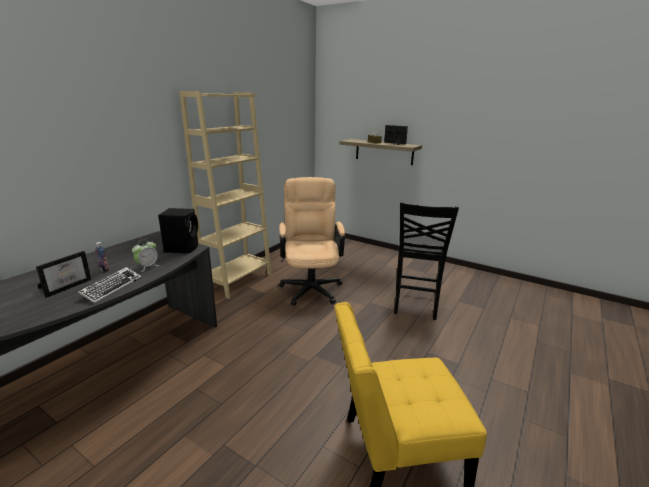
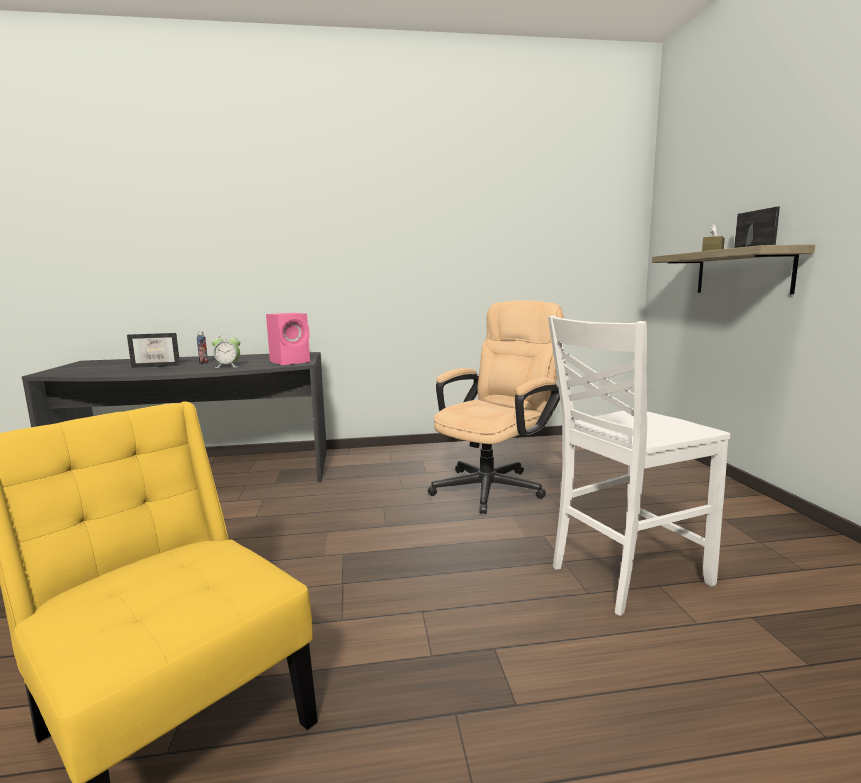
camera: 50 degrees right, 10 degrees down
keyboard [78,267,141,303] -> none
black speaker [158,208,198,254] -> pink speaker [266,313,310,365]
beige bookcase [179,91,271,299] -> none
black chair [394,202,459,320] -> white chair [548,316,731,616]

